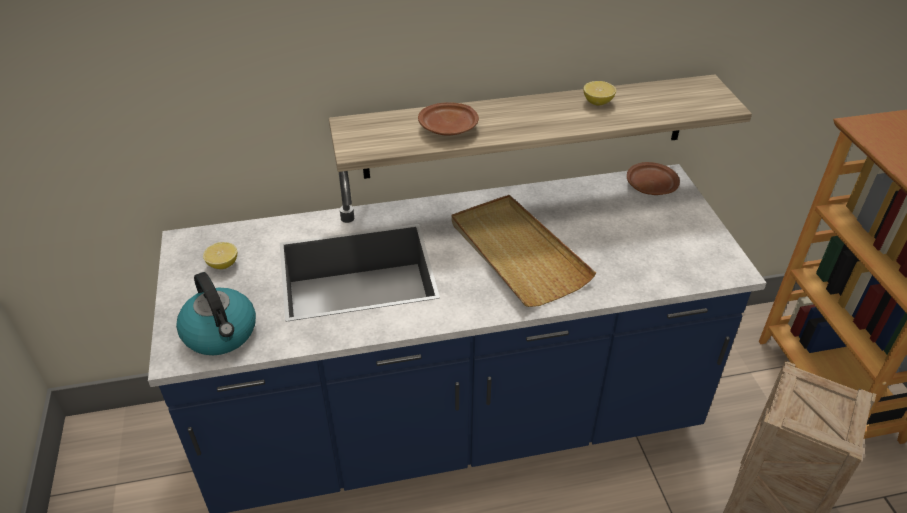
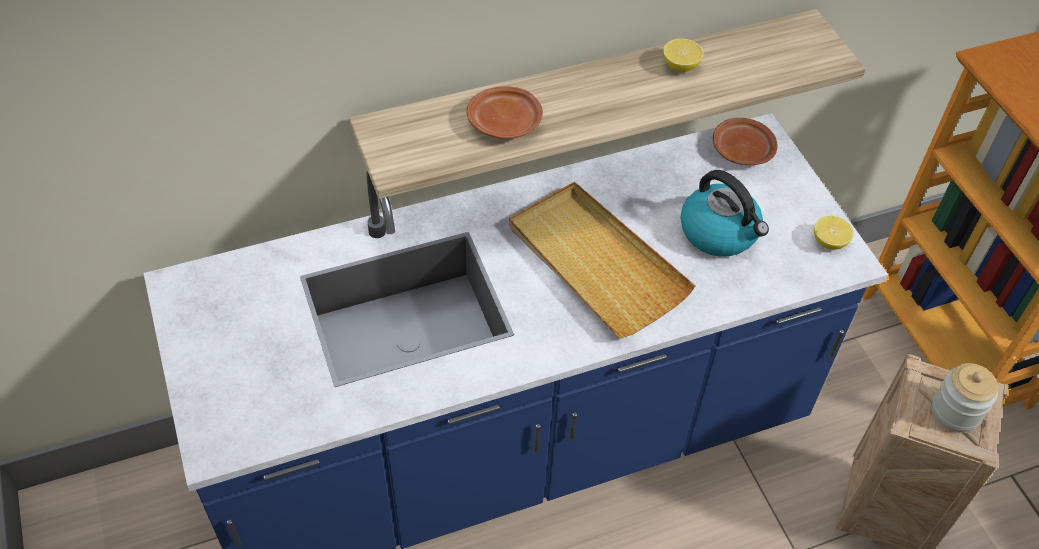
camera: 10 degrees left, 10 degrees up
kettle [176,272,256,355] -> kettle moved to [681,170,769,257]
lemon [203,242,237,269] -> lemon moved to [814,216,854,250]
none -> jar [932,363,998,432]

